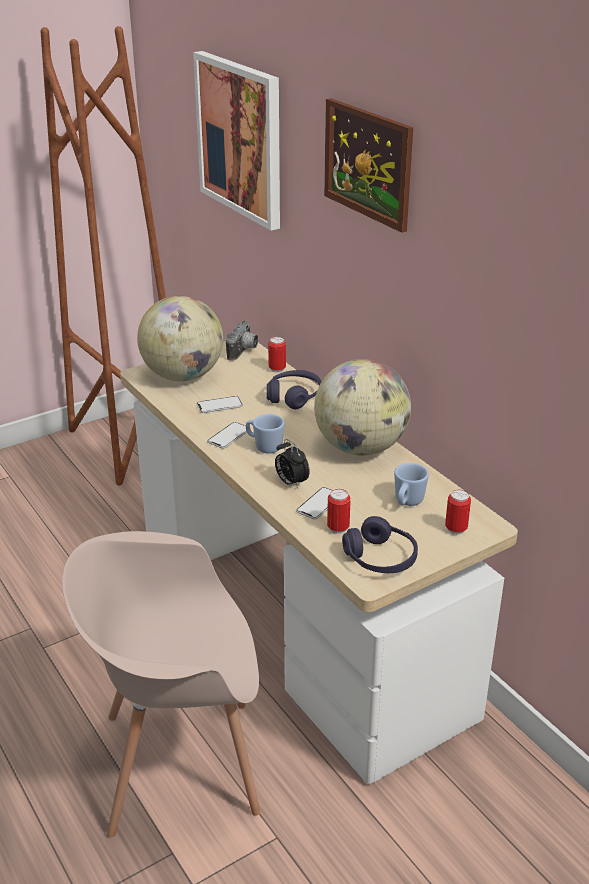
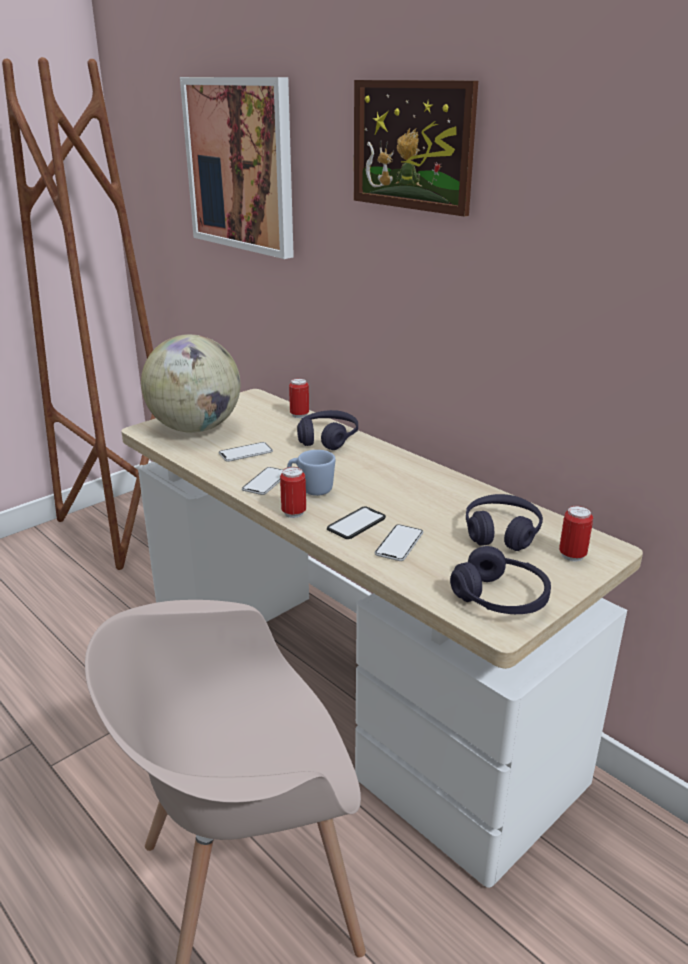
camera: 10 degrees left, 5 degrees down
camera [226,321,258,361] -> none
alarm clock [275,439,310,489] -> phone [327,507,386,539]
globe [314,359,411,456] -> none
can [327,489,350,534] -> can moved to [280,467,306,518]
blue mug [394,463,429,506] -> purple headphones [466,494,543,551]

